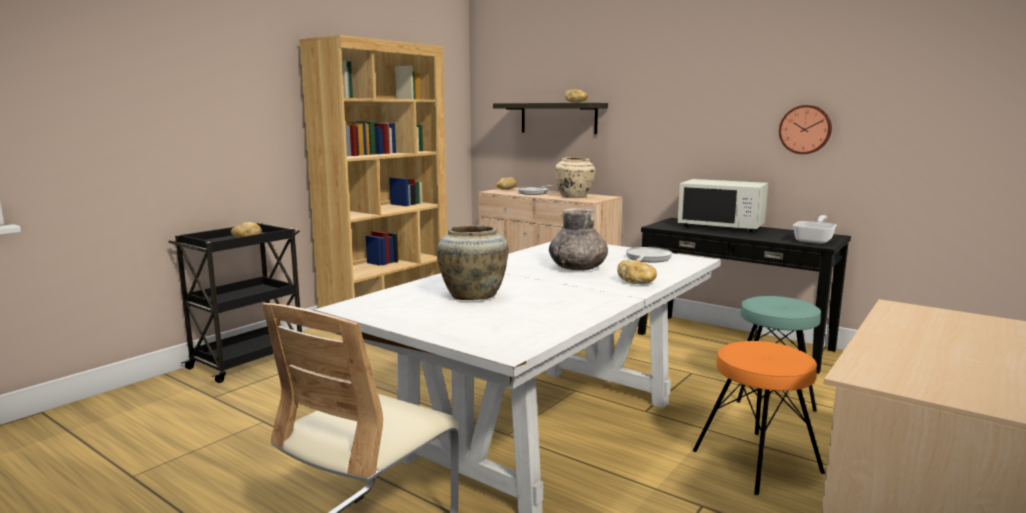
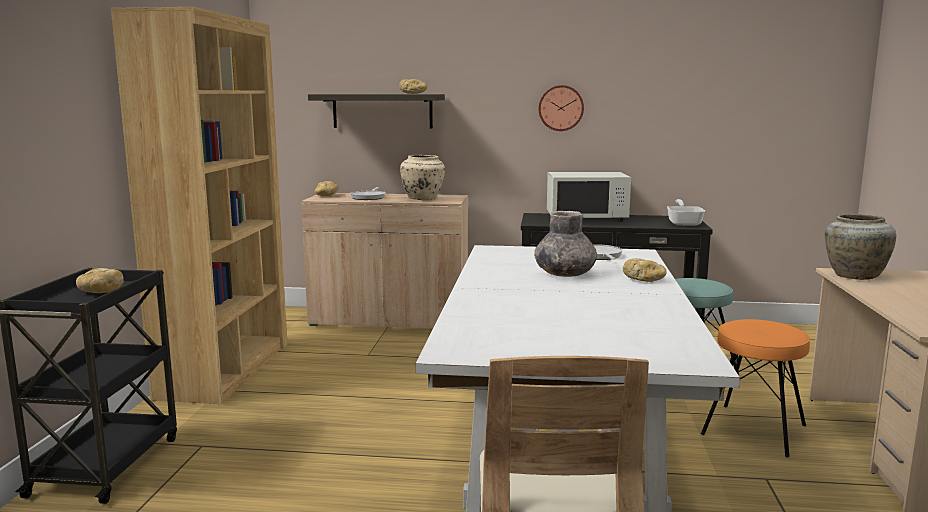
camera: 30 degrees left, 0 degrees up
beige vase [437,225,509,300] -> beige vase moved to [825,214,896,280]
wall clock [779,105,832,154] -> wall clock moved to [538,85,584,131]

